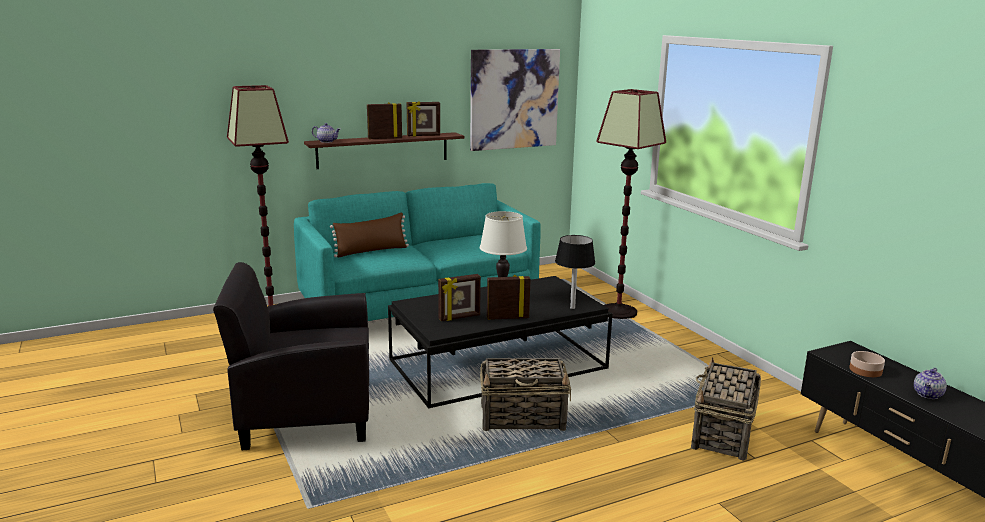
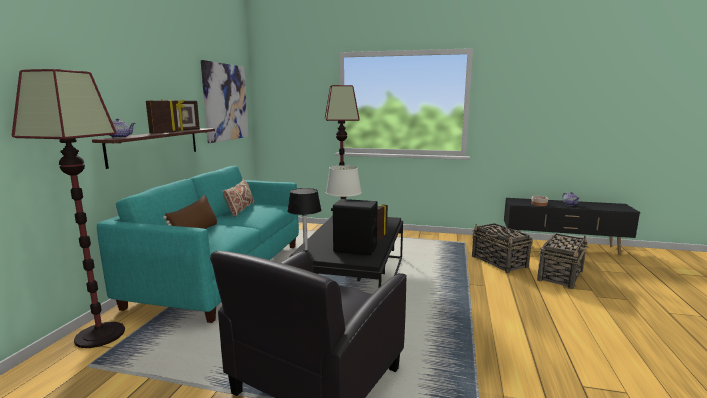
camera: 50 degrees left, 5 degrees down
picture frame [438,274,481,321] -> black speaker [331,199,378,255]
basket [480,358,571,431] -> basket moved to [537,233,588,289]
black table lamp [555,235,595,309] -> black table lamp moved to [287,188,321,251]
none -> beige pillow [222,179,254,217]

